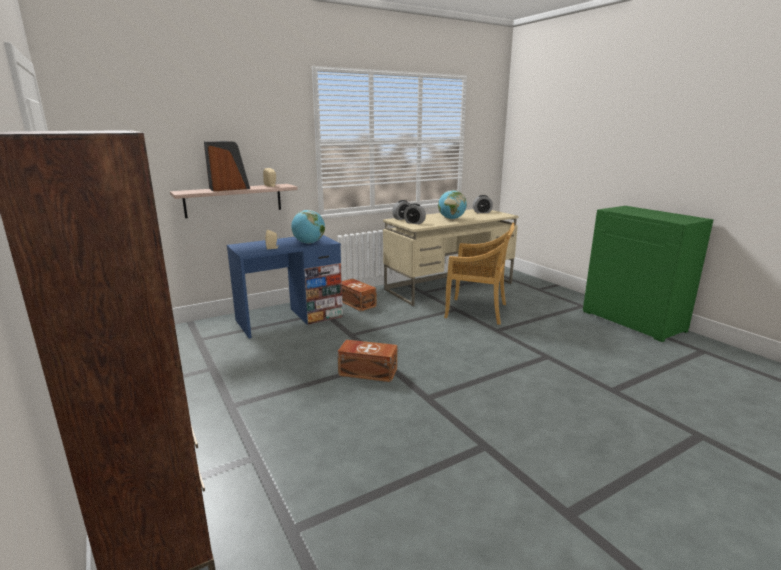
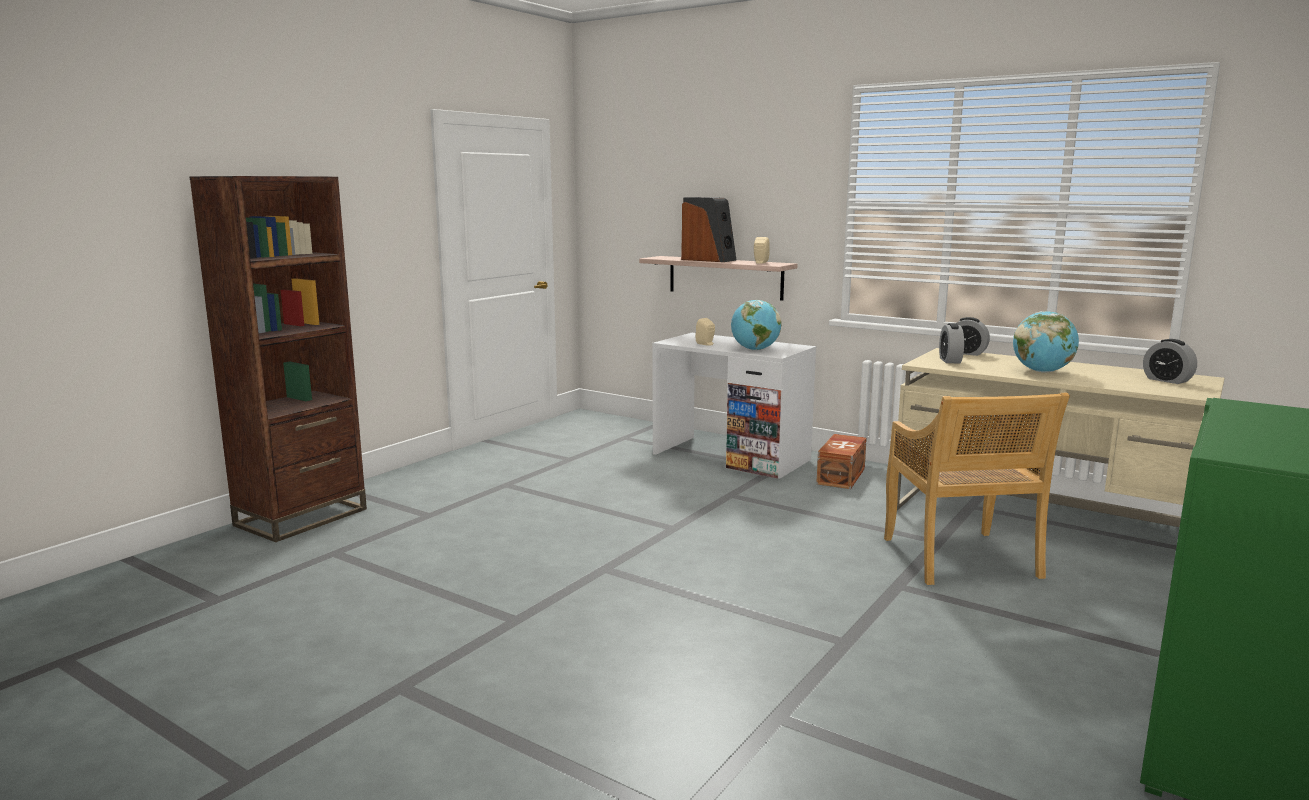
camera: 65 degrees right, 5 degrees down
blue desk [227,235,343,338] -> white desk [652,333,816,479]
brown storage box [337,340,397,382] -> none

